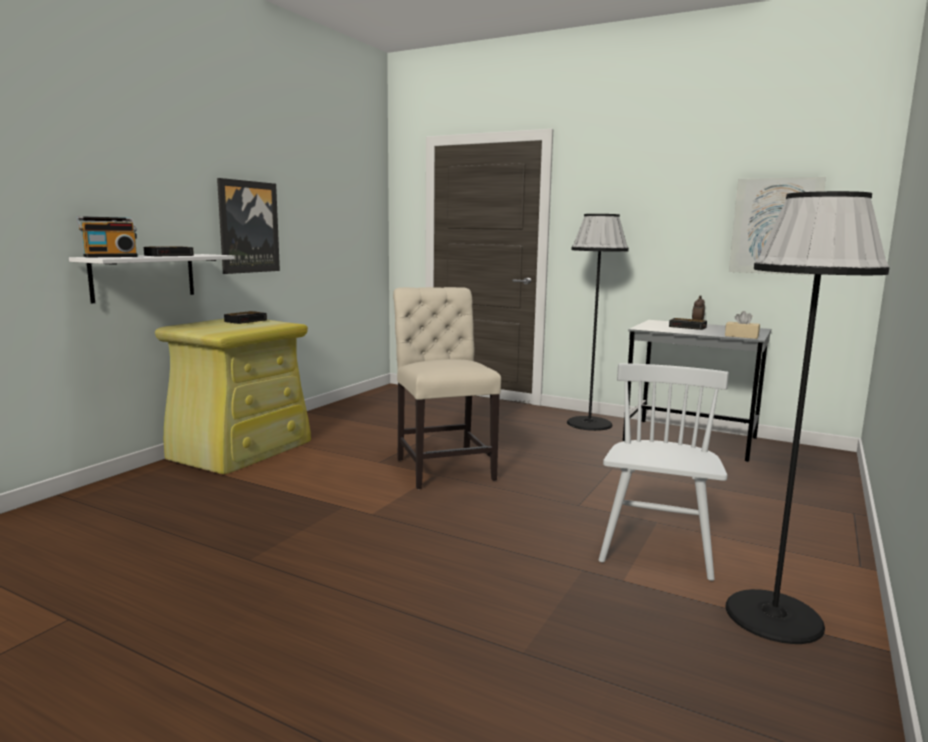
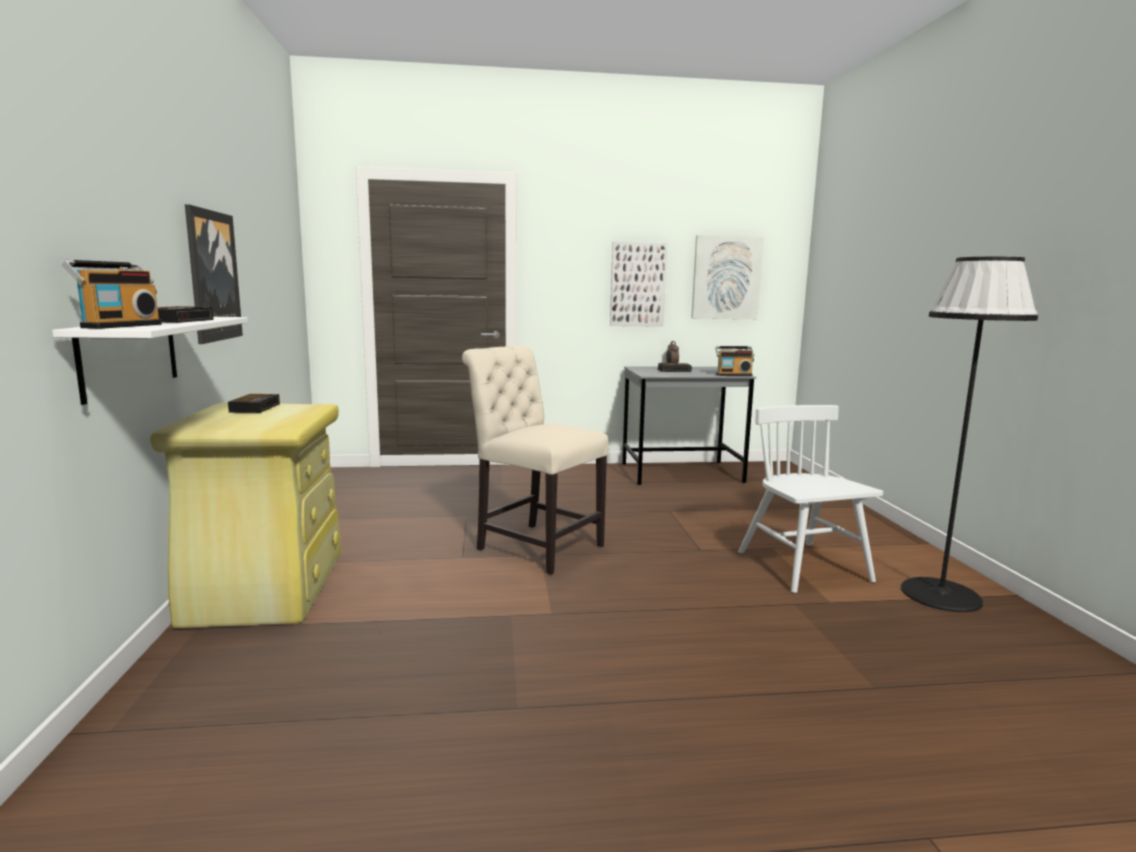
camera: 35 degrees left, 0 degrees up
black floor lamp [567,214,629,431] -> none
beige tissue box [725,311,760,339] -> radio [715,346,754,376]
none -> picture [610,242,667,327]

